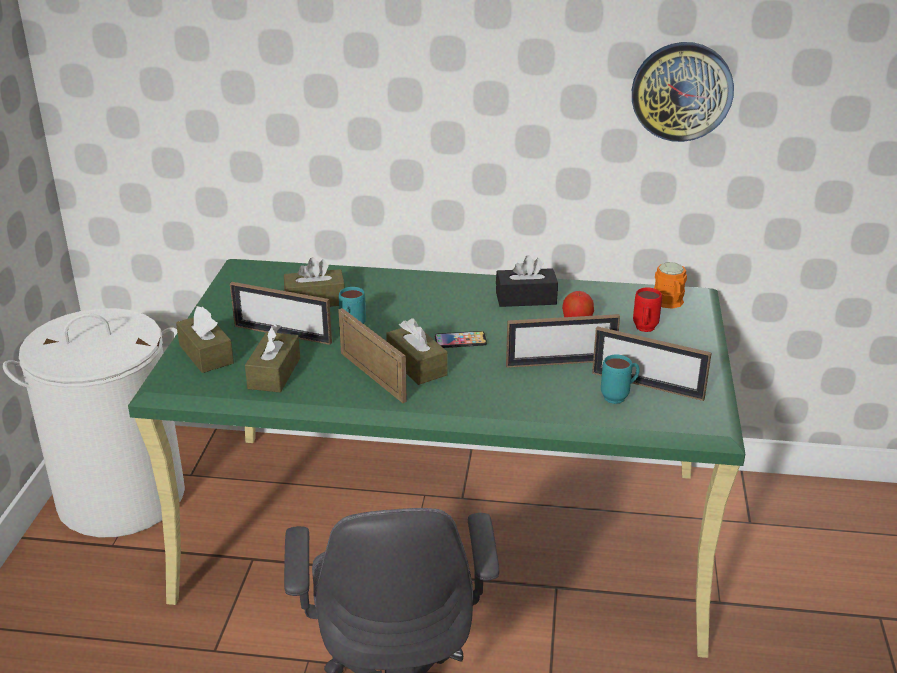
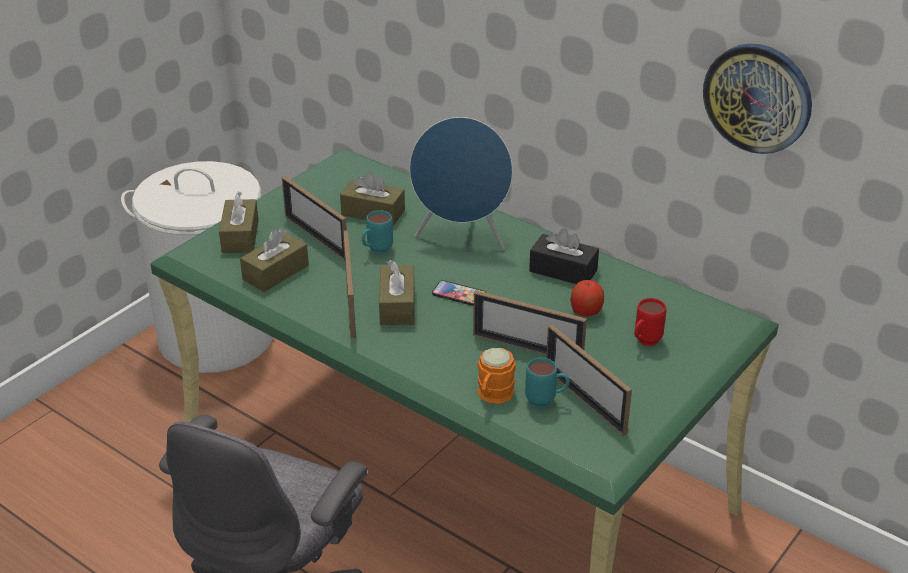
camera: 30 degrees right, 5 degrees up
orange mug [654,262,687,309] -> orange mug moved to [477,348,516,404]
none -> blue speaker [409,117,513,250]

